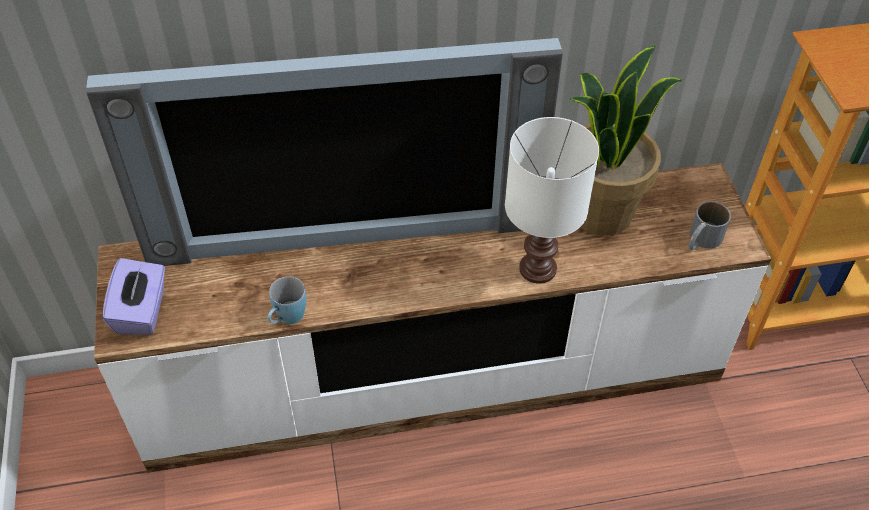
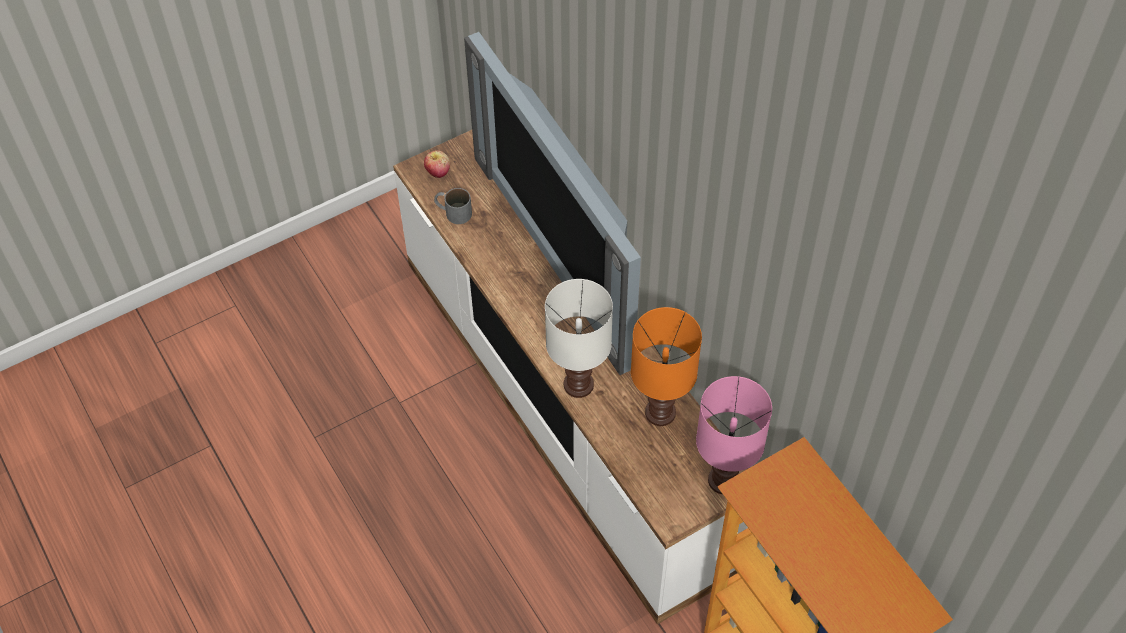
camera: 70 degrees right, 5 degrees up
purple tissue box [103,258,165,335] -> apple [424,150,450,178]
blue mug [267,276,306,324] -> none
potted plant [568,45,683,236] -> orange table lamp [631,307,702,426]
grey mug [688,201,731,250] -> grey mug moved to [434,188,472,224]
none -> pink table lamp [696,376,772,494]

